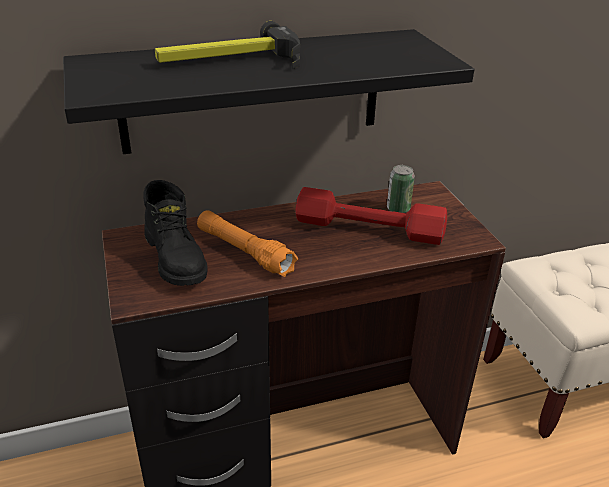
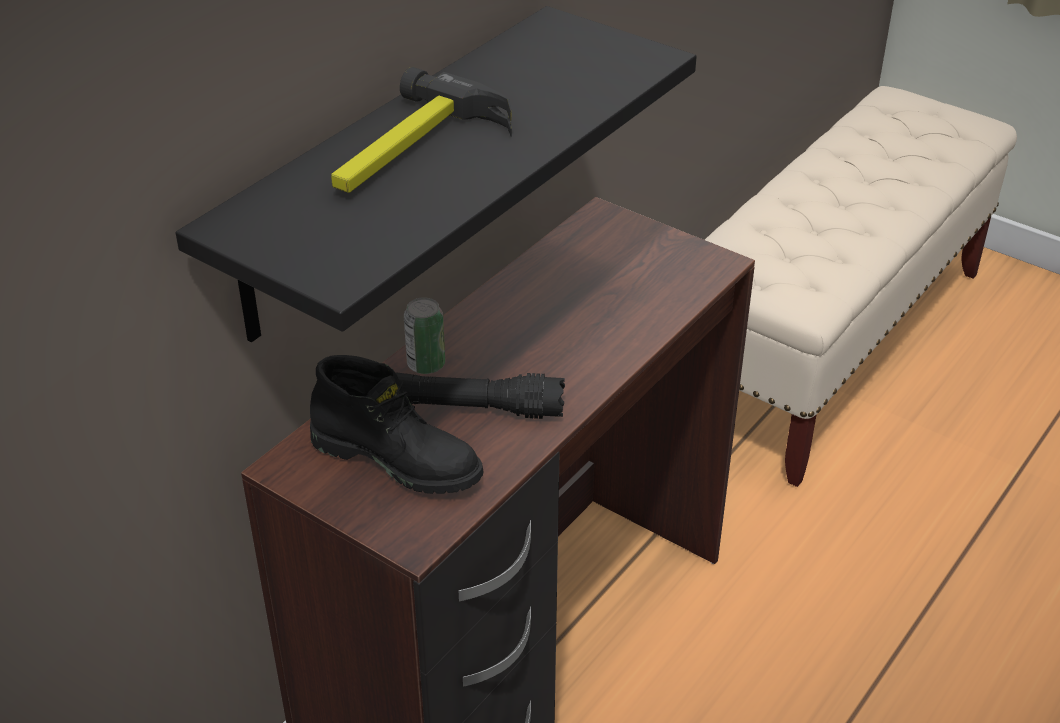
camera: 35 degrees left, 5 degrees up
orange flashlight [197,210,298,277] -> black flashlight [395,372,565,419]
red dumbbell [295,187,447,245] -> none
can [387,165,415,213] -> can moved to [404,297,445,374]

